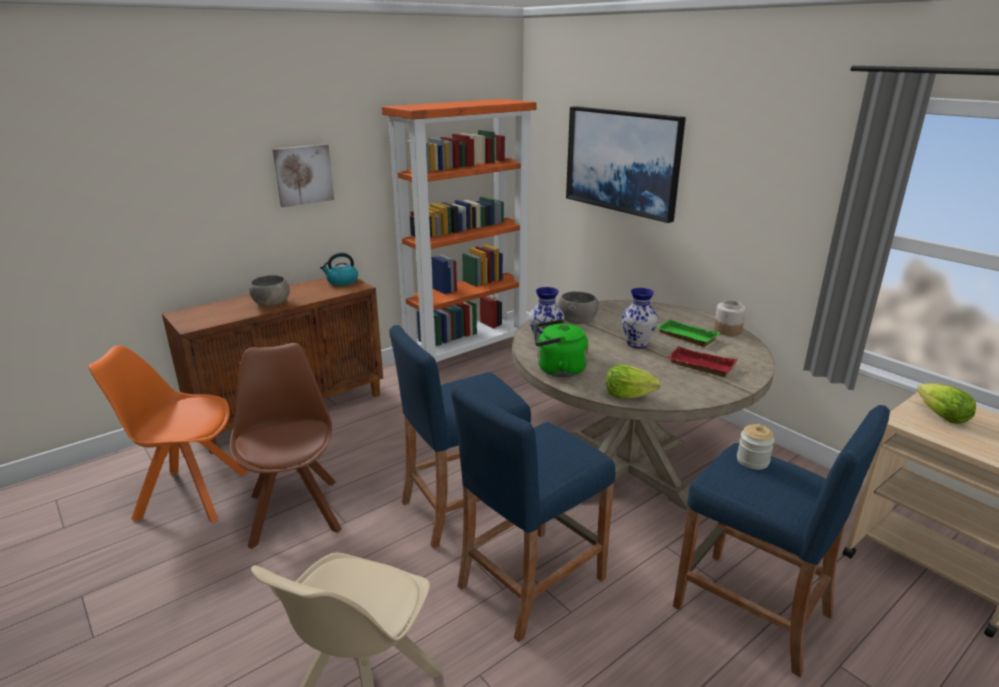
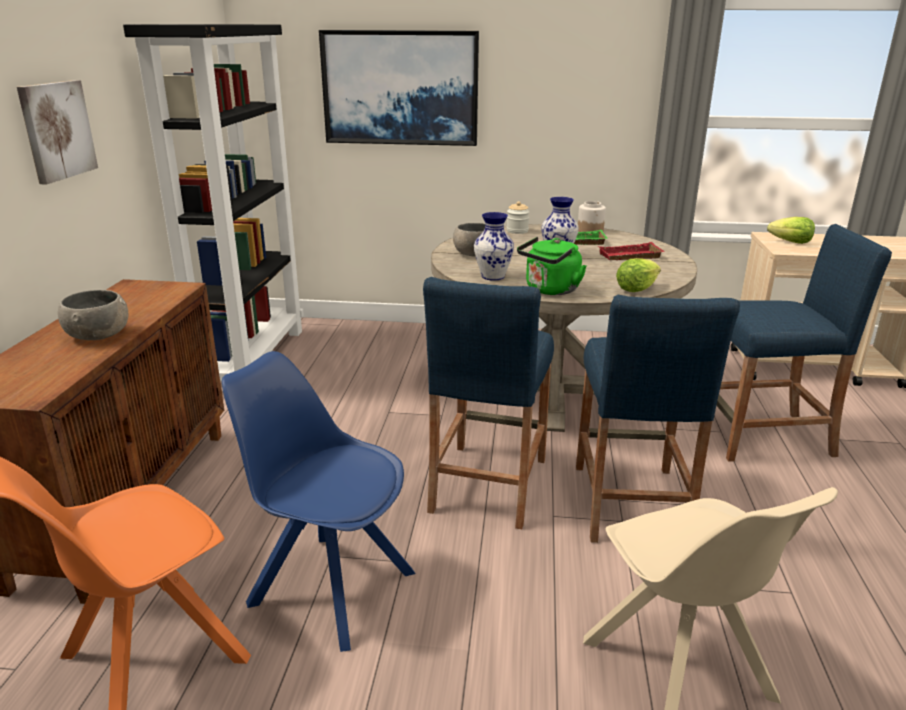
camera: 45 degrees left, 0 degrees up
brown chair [230,343,342,549] -> blue chair [222,351,415,652]
kettle [320,253,358,286] -> none
orange bookcase [382,99,537,362] -> black bookcase [123,24,304,382]
jar [737,424,775,470] -> jar moved to [507,201,529,234]

